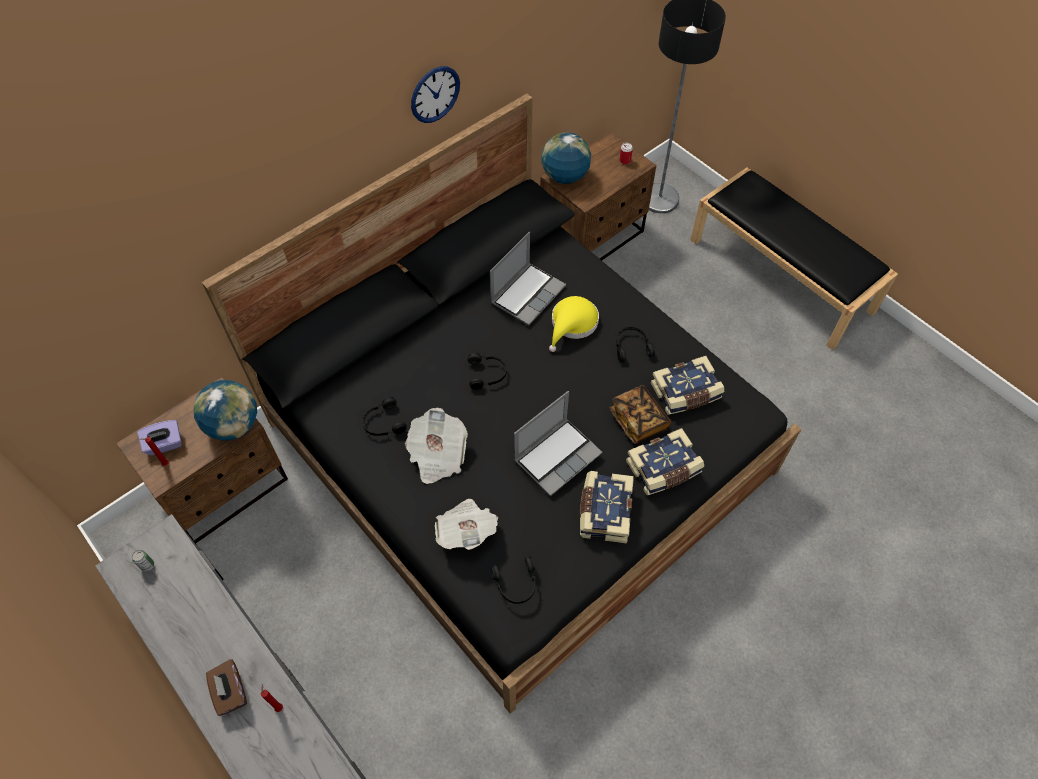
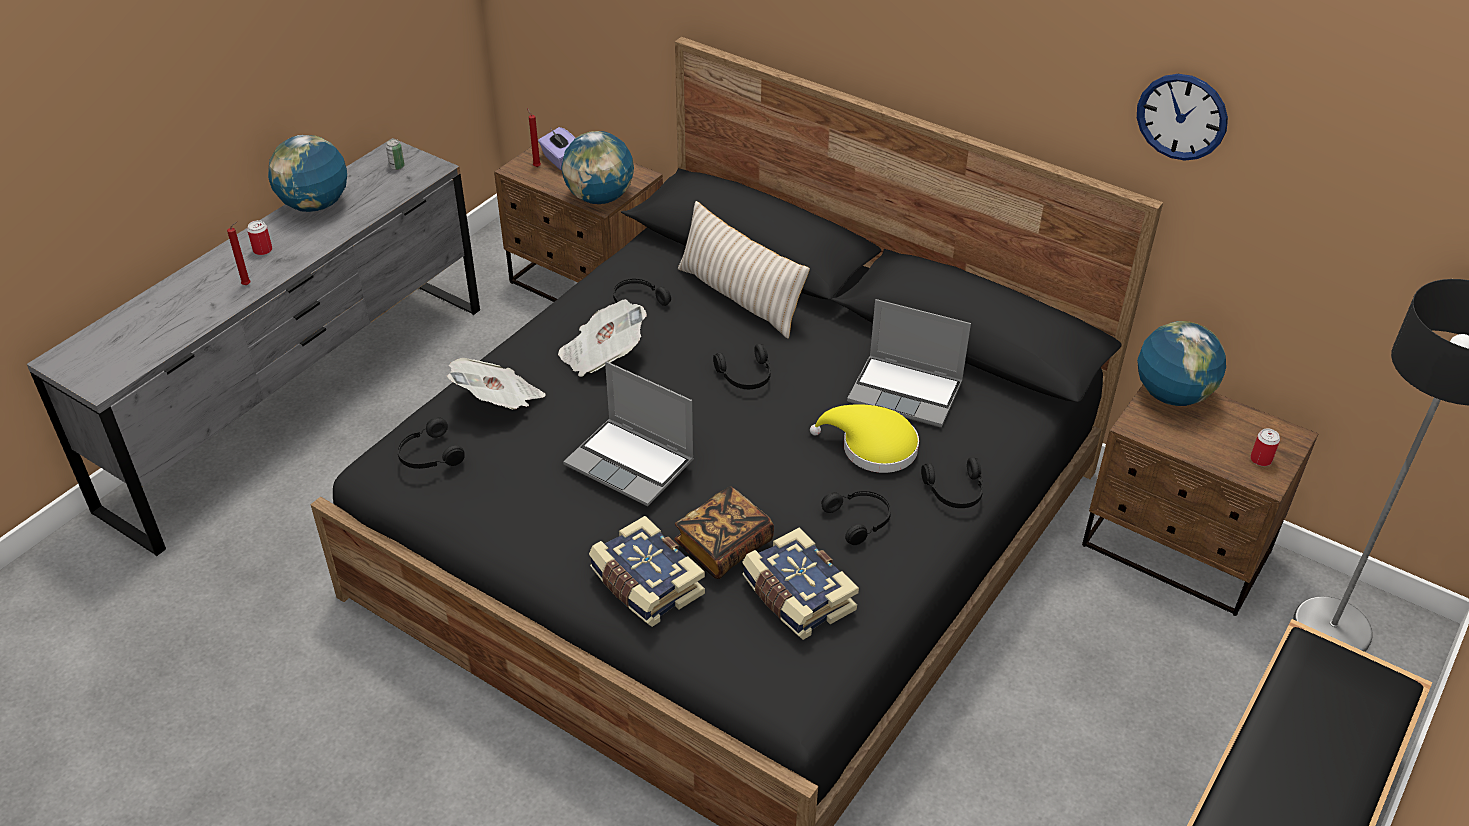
camera: 75 degrees right, 15 degrees down
brown tissue box [206,659,247,716] -> can [247,220,272,255]
wall clock [411,66,460,123] -> wall clock moved to [1137,74,1228,161]
book [580,471,634,543] -> none
none -> globe [268,135,347,212]
none -> beige pillow [678,201,810,339]
none -> black headphones [921,457,983,508]

